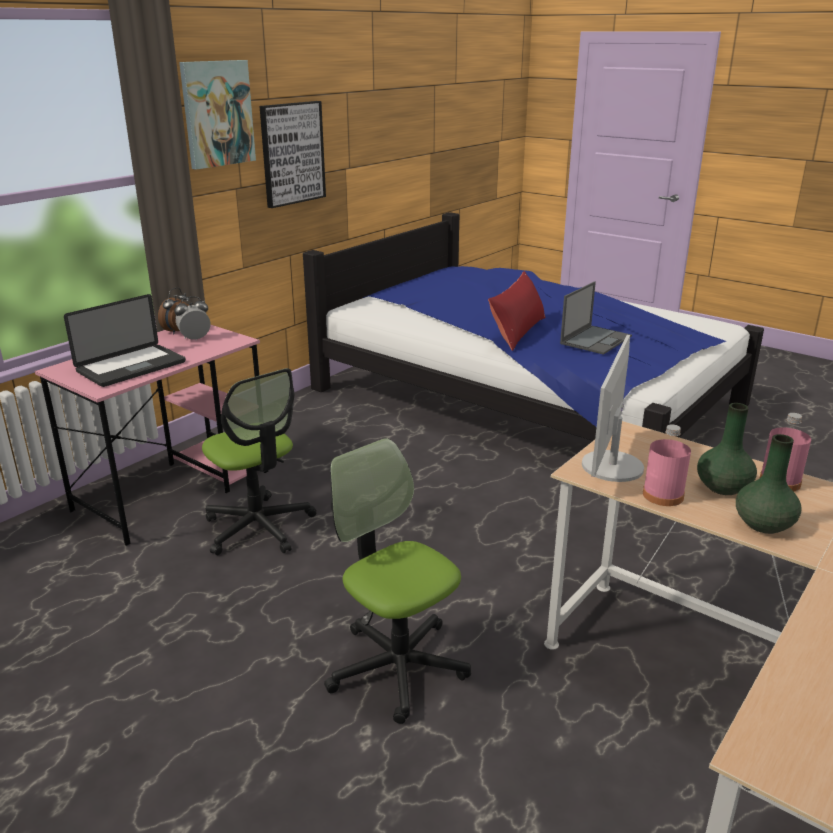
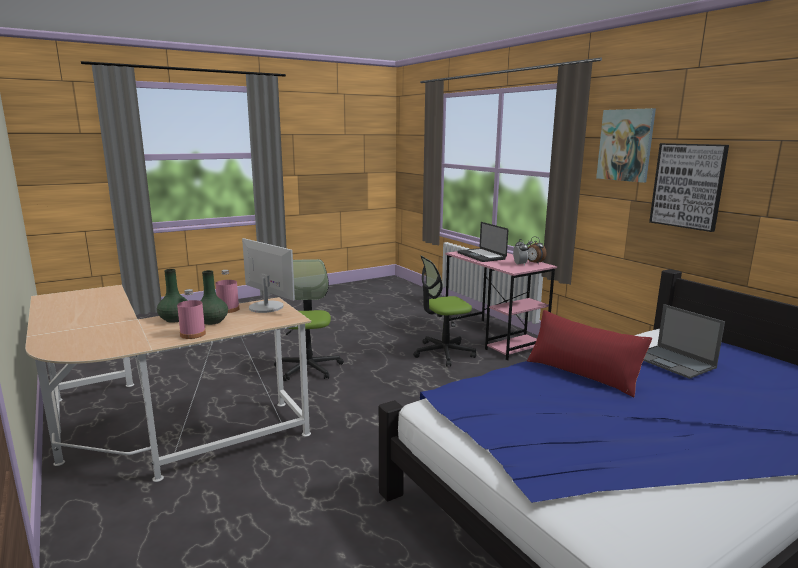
camera: 110 degrees right, 10 degrees down
office chair [324,438,471,724] -> office chair turned 75 degrees counterclockwise [274,259,344,381]
laptop [560,281,632,355] -> laptop moved to [643,304,725,379]

